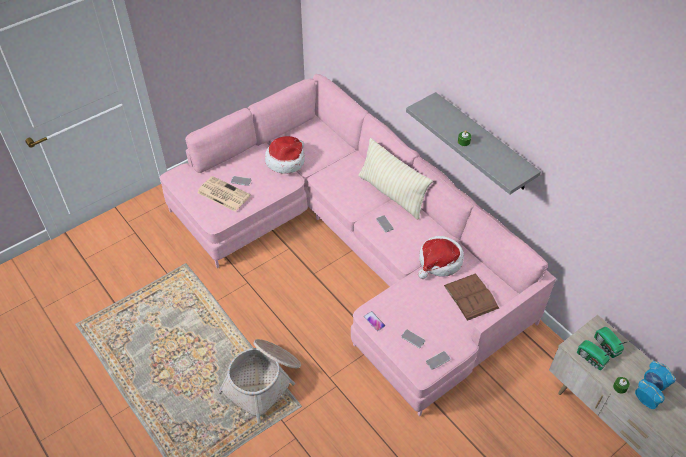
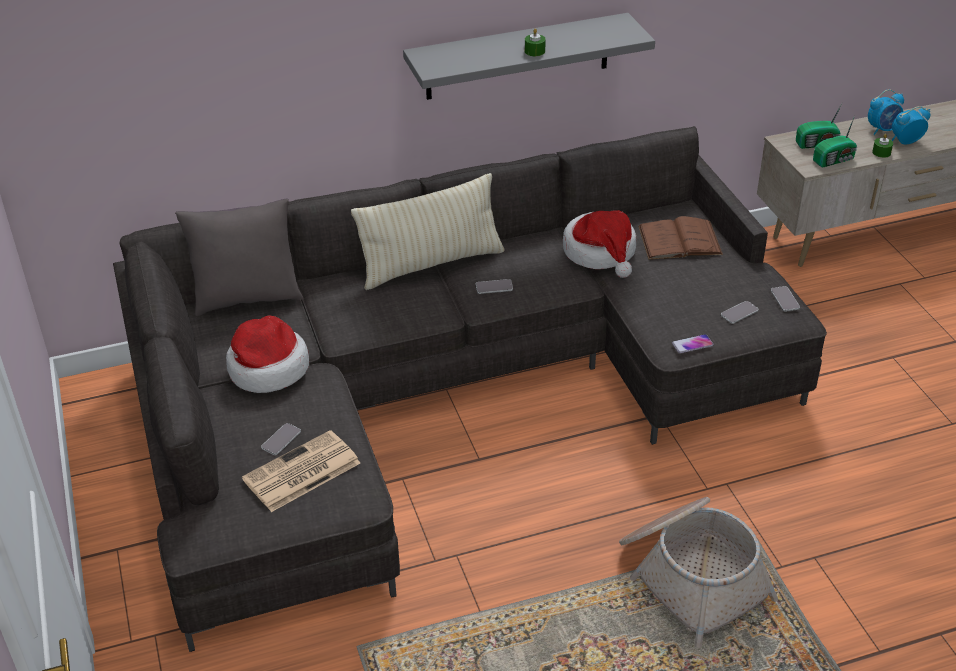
camera: 70 degrees left, 10 degrees down
pink sofa [159,74,556,417] -> grey sofa [113,126,827,652]
none -> grey pillow [175,199,304,316]

